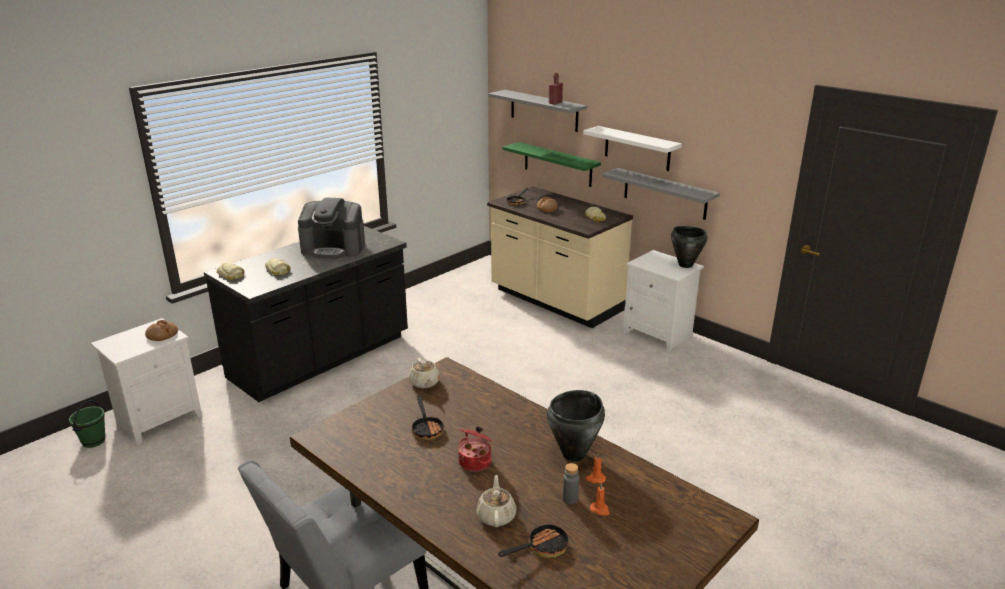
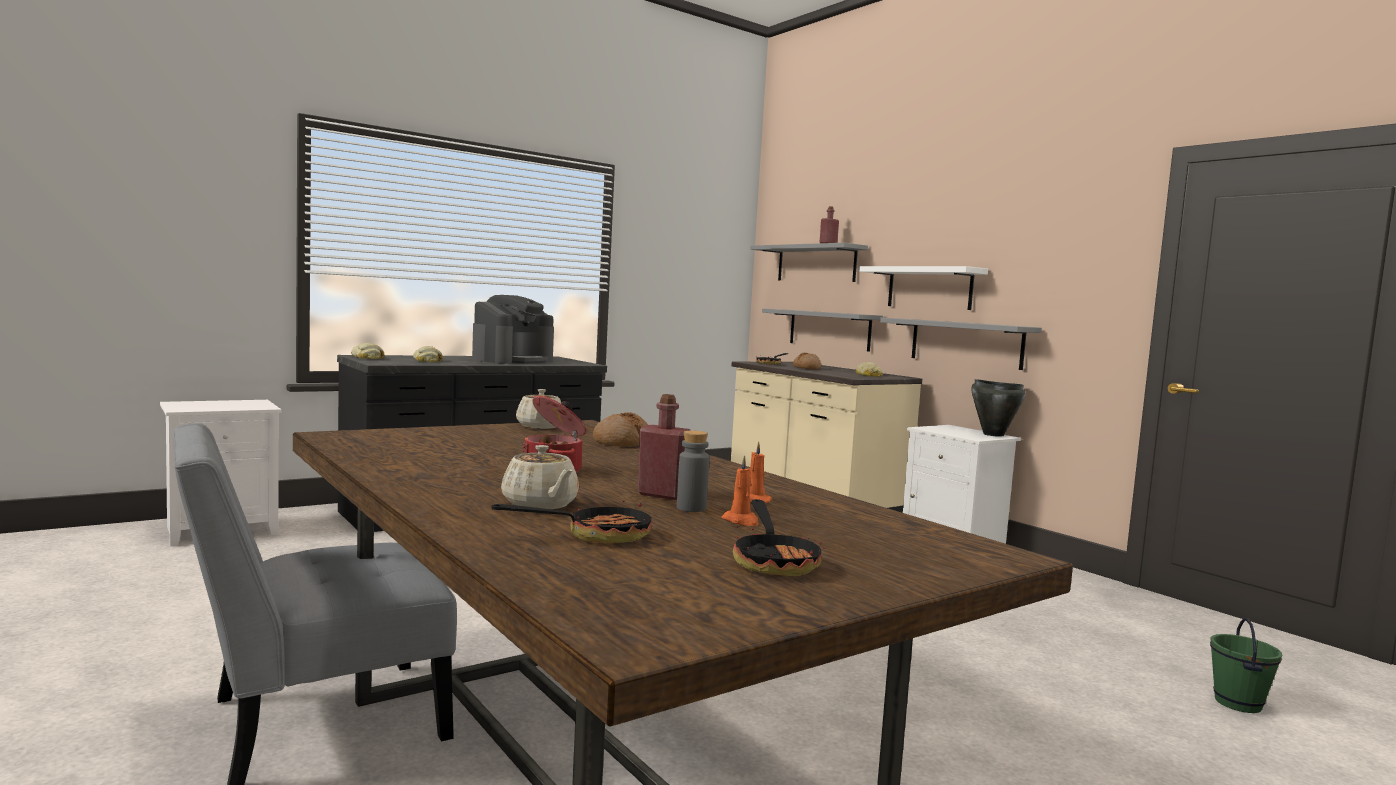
camera: 10 degrees right, 20 degrees down
green bucket [69,401,106,448] -> green bucket moved to [1210,618,1282,713]
bread [145,320,178,341] -> bread moved to [593,412,648,447]
coffee machine [298,198,365,258] -> coffee machine turned 75 degrees counterclockwise [472,295,554,363]
frying pan [411,396,445,440] -> frying pan moved to [733,499,826,576]
beige teapot [476,475,517,527] -> beige teapot turned 135 degrees clockwise [501,445,579,509]
green shelf [502,142,601,187] -> grey shelf [762,308,883,352]
black cooking pot [547,390,605,462] -> none
none -> red bottle [638,394,691,500]

